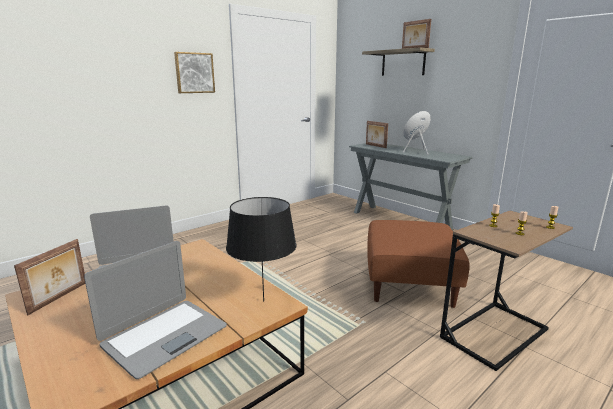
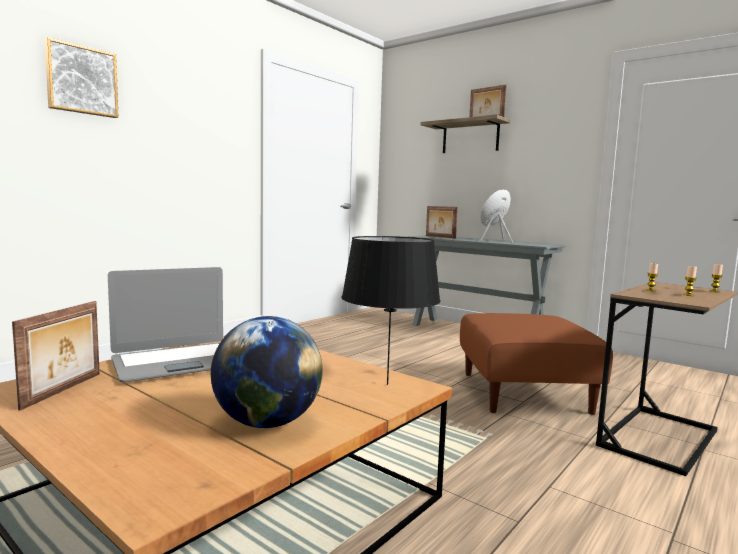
camera: 10 degrees left, 10 degrees down
laptop [84,241,227,379] -> globe [211,316,323,428]
picture [174,52,215,93] -> picture moved to [45,37,118,118]

